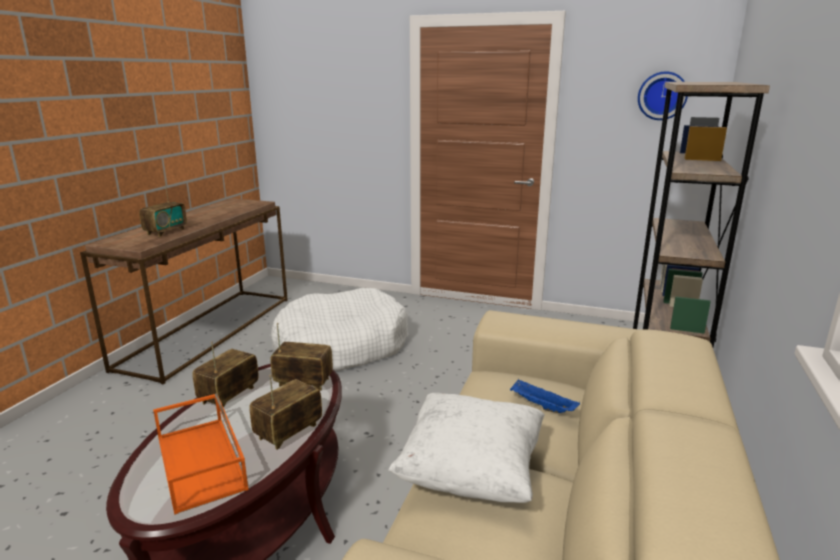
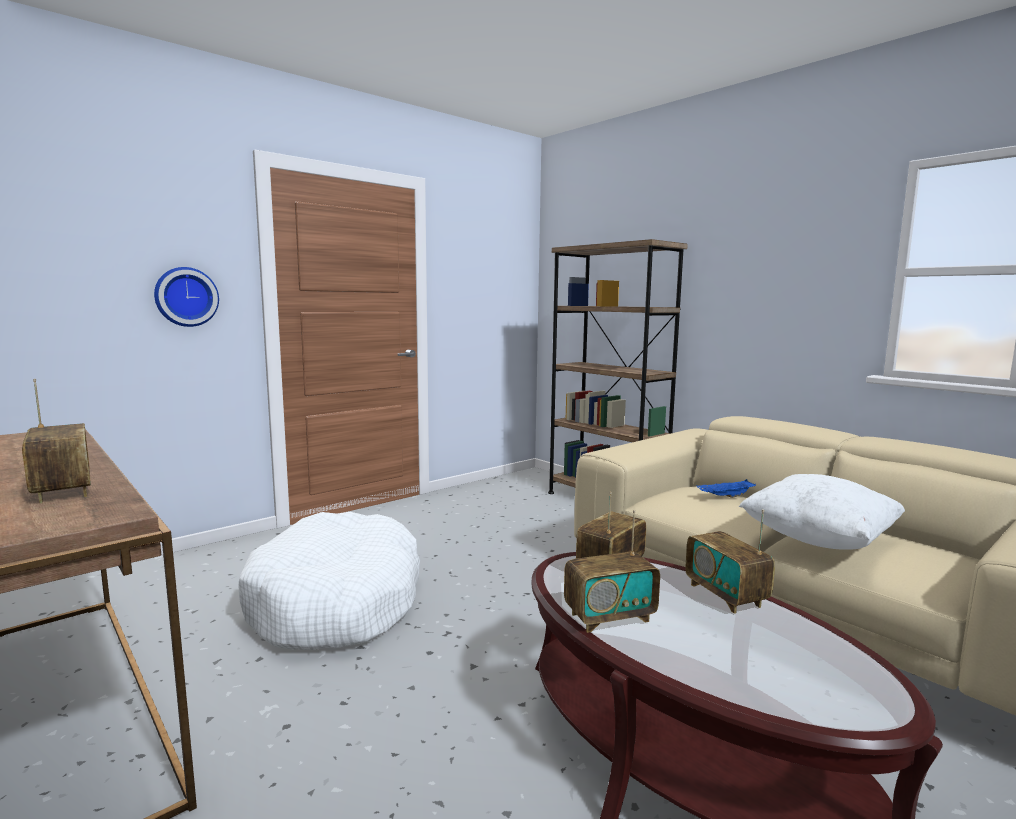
camera: 60 degrees left, 10 degrees down
orange tray [153,393,249,515] -> none
radio [193,342,259,408] -> radio turned 75 degrees counterclockwise [564,510,660,633]
wall clock [638,72,688,120] -> wall clock moved to [154,267,219,327]

